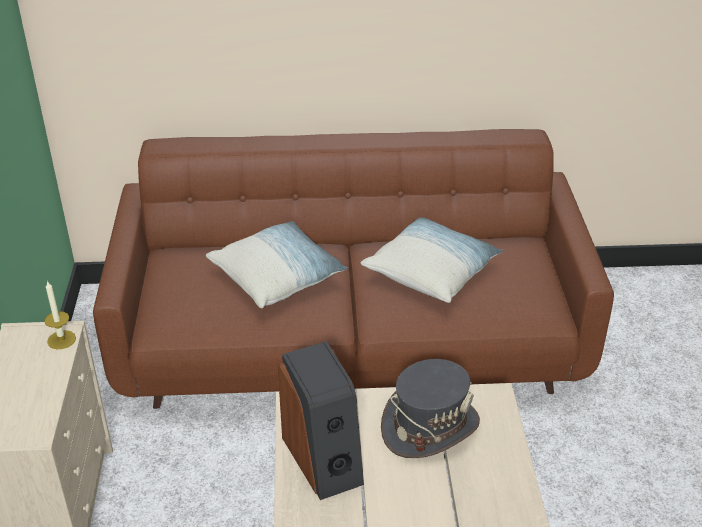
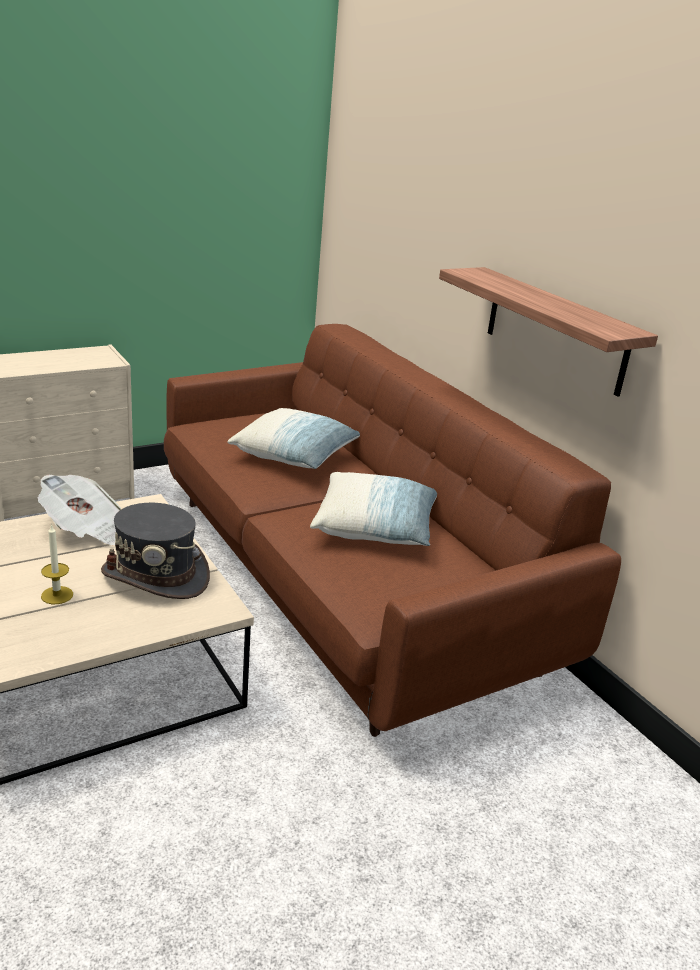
camera: 60 degrees right, 10 degrees down
candle [44,281,76,349] -> candle moved to [41,524,73,604]
speaker [278,341,364,500] -> newspaper [37,475,121,545]
none -> shelf [439,267,658,396]

